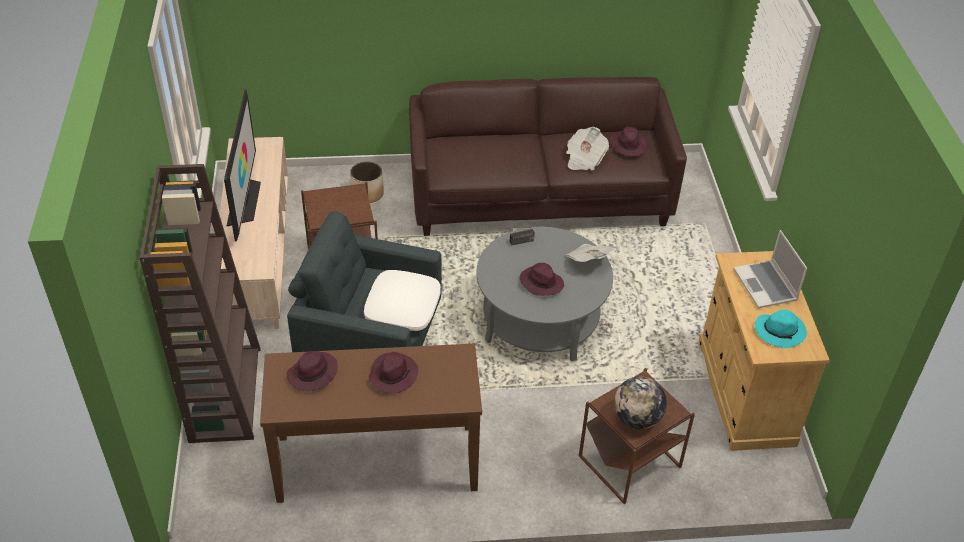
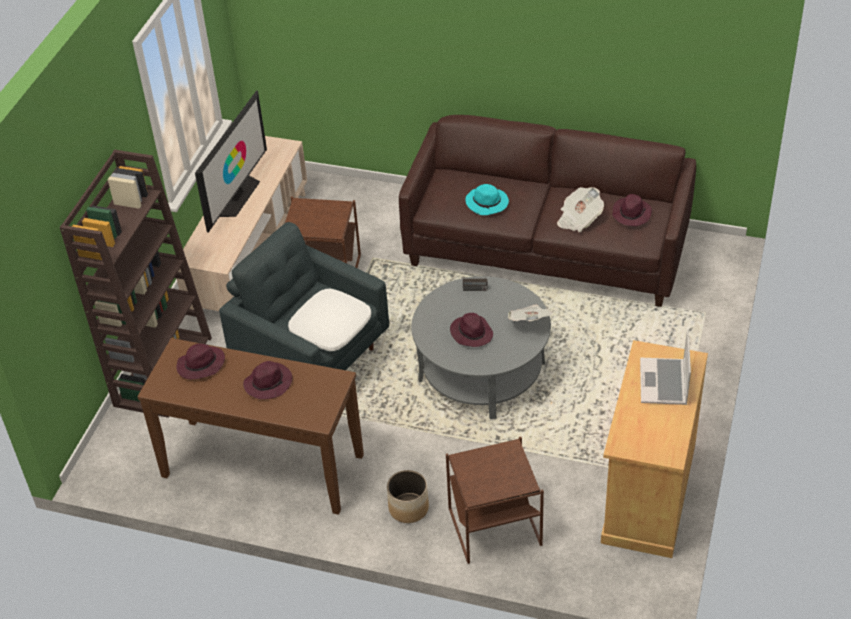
camera: 25 degrees right, 0 degrees up
planter [350,161,384,203] -> planter moved to [387,470,429,523]
globe [614,376,667,429] -> none
turquoise hat [755,310,807,348] -> turquoise hat moved to [465,184,509,215]

